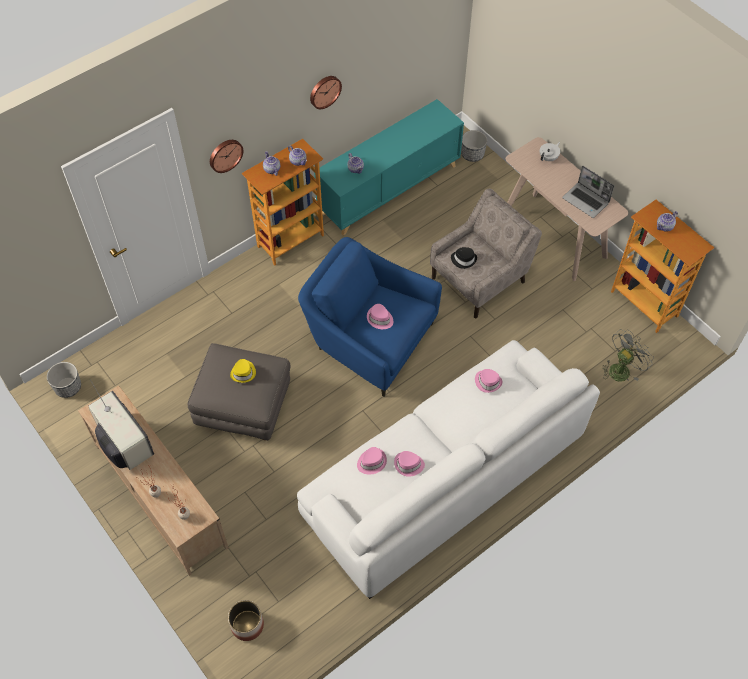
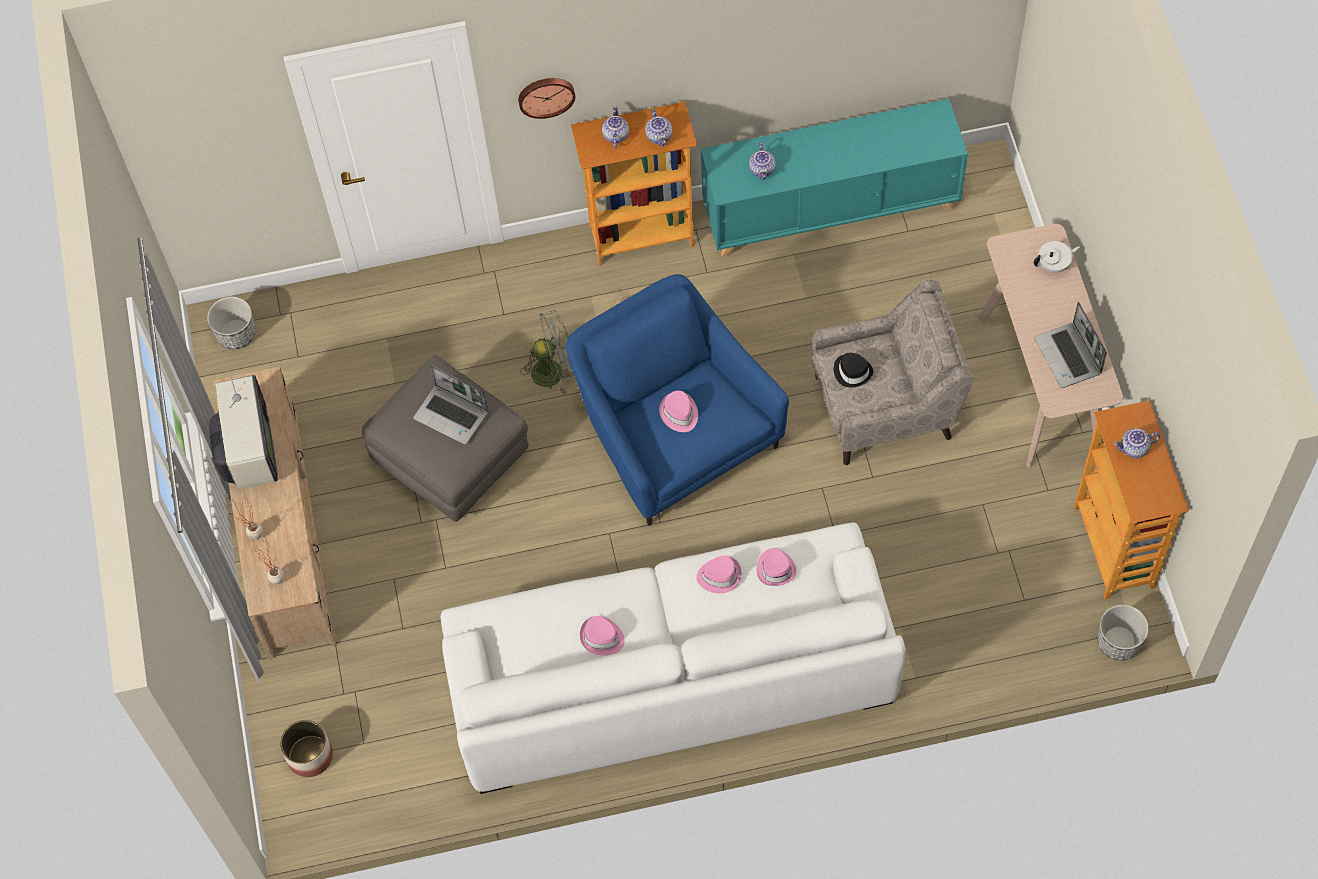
camera: 30 degrees right, 5 degrees up
yellow hat [230,359,256,383] -> laptop [413,365,488,445]
wall clock [310,76,342,109] -> none
pink hat [357,447,387,475] -> pink hat moved to [696,556,741,593]
planter [461,130,487,162] -> planter moved to [1098,605,1149,661]
grey fan [602,330,654,382] -> grey fan moved to [520,310,574,395]

